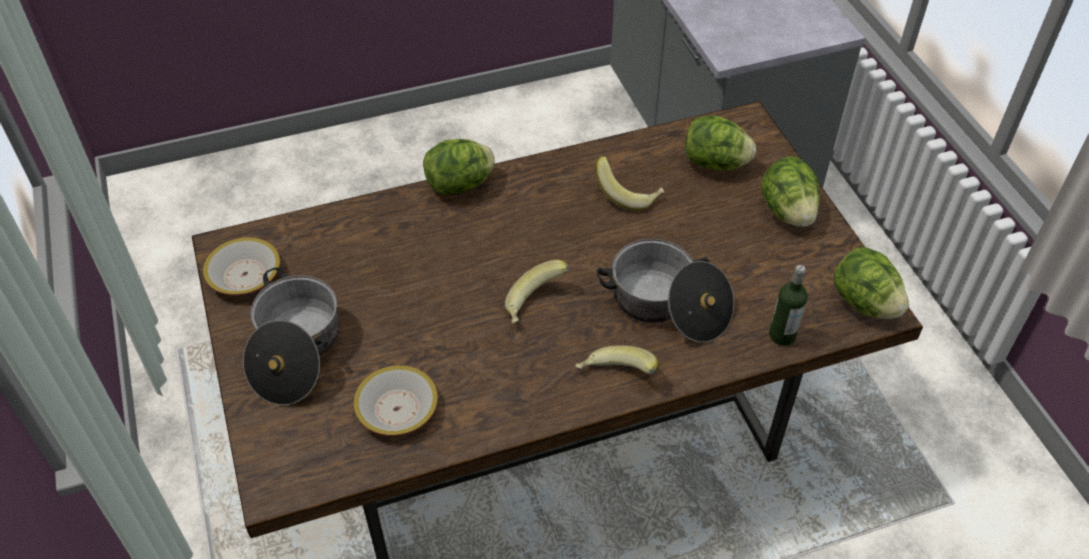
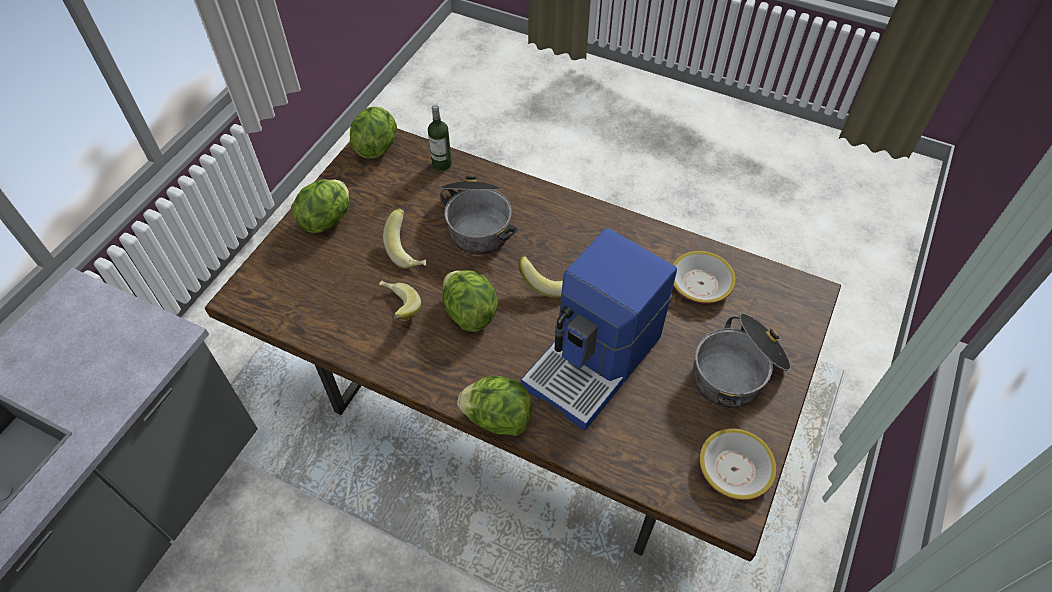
camera: 135 degrees left, 5 degrees up
banana [575,345,659,374] -> banana moved to [383,209,426,269]
lettuce [685,115,756,171] -> lettuce moved to [442,270,498,332]
none -> coffee machine [521,228,677,431]

